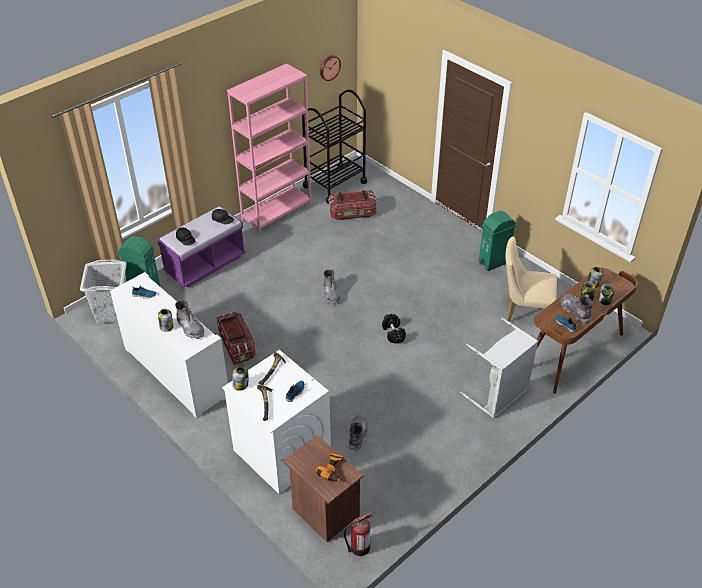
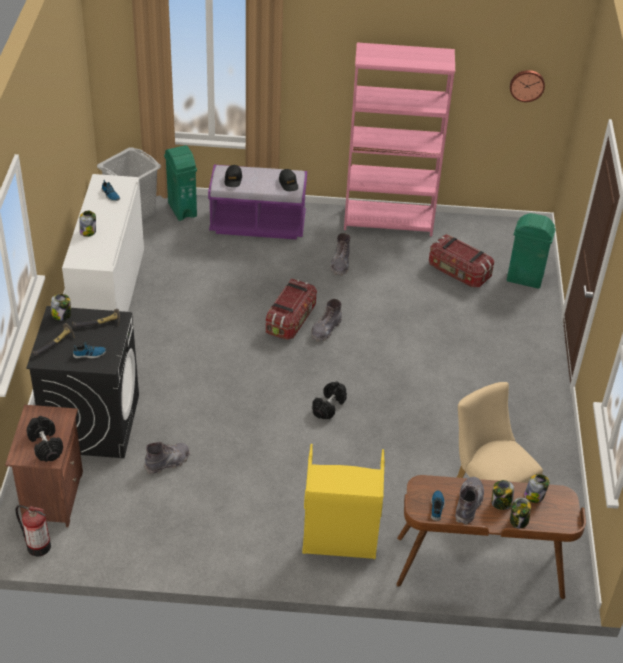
camera: 45 degrees right, 0 degrees up
grey boot [175,300,205,339] -> grey boot moved to [330,233,351,276]
storage box [217,312,256,365] -> storage box moved to [266,278,317,340]
white washing machine [222,350,331,494] -> black washing machine [26,306,139,458]
black cart [302,90,367,204] -> none
power drill [316,453,346,484] -> black dumbbell [27,416,63,462]
grey laundry basket [460,318,538,418] -> yellow laundry basket [302,444,385,559]
green trash can [479,211,517,271] -> green trash can moved to [507,213,556,289]

